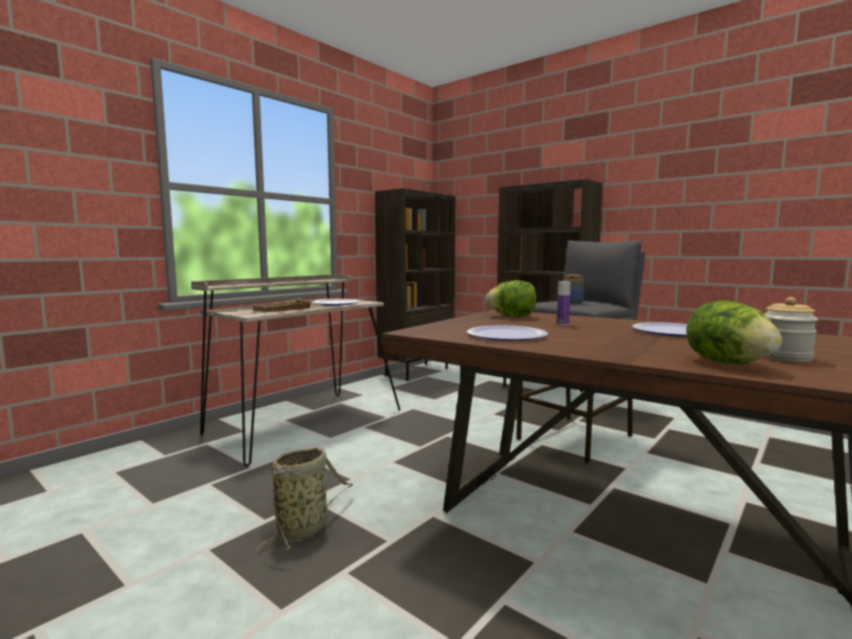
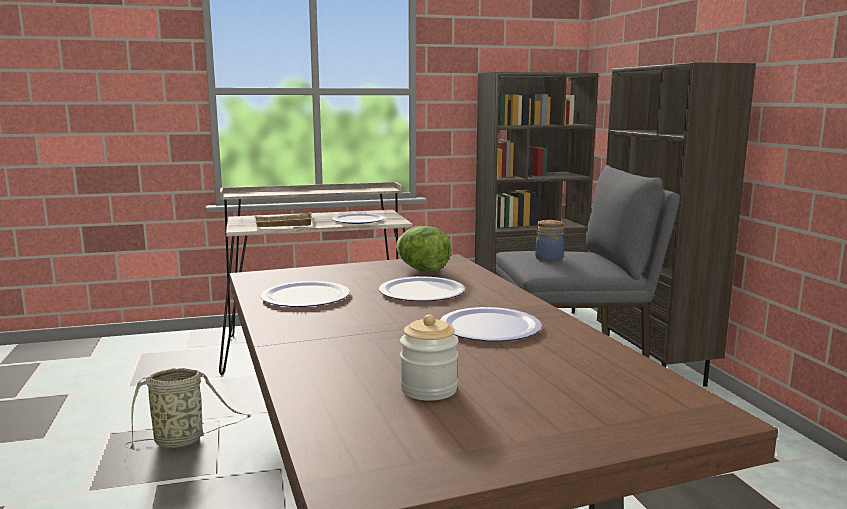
camera: 35 degrees right, 5 degrees up
bottle [557,281,570,326] -> plate [379,277,465,301]
lettuce [686,300,782,364] -> none

